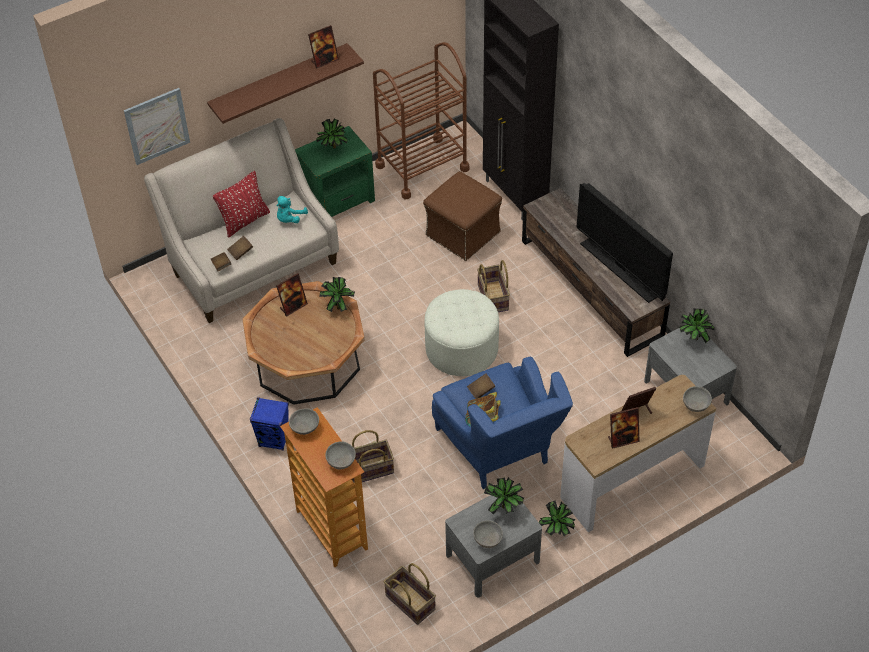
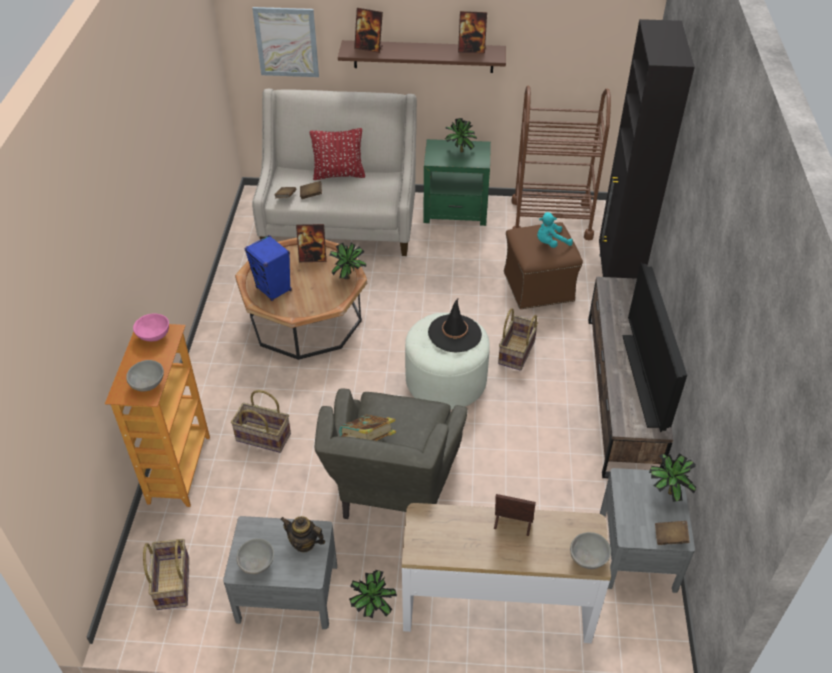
camera: 35 degrees right, 5 degrees down
blue speaker [250,397,289,451] -> blue speaker moved to [245,235,291,301]
turquoise plush toy [276,196,308,223] -> turquoise plush toy moved to [537,212,573,248]
grey bowl [289,408,319,435] -> pink bowl [133,313,169,341]
blue armchair [432,357,573,489] -> grey armchair [315,389,467,519]
brown book [467,373,495,399] -> brown book moved to [655,521,690,545]
potted plant [484,477,524,515] -> teapot [280,516,325,553]
picture frame [608,407,639,449] -> picture frame moved to [354,8,383,53]
none -> black hat [428,299,482,353]

